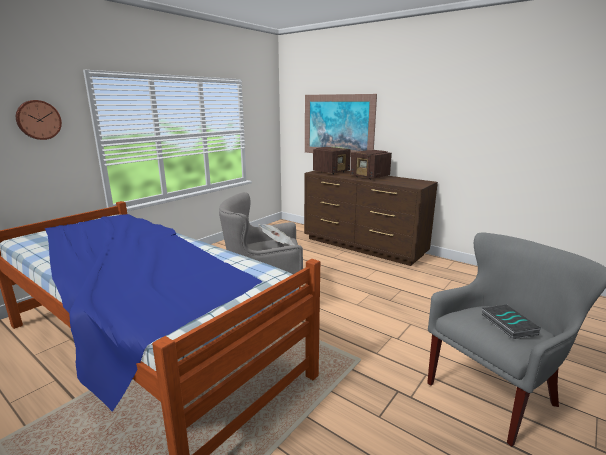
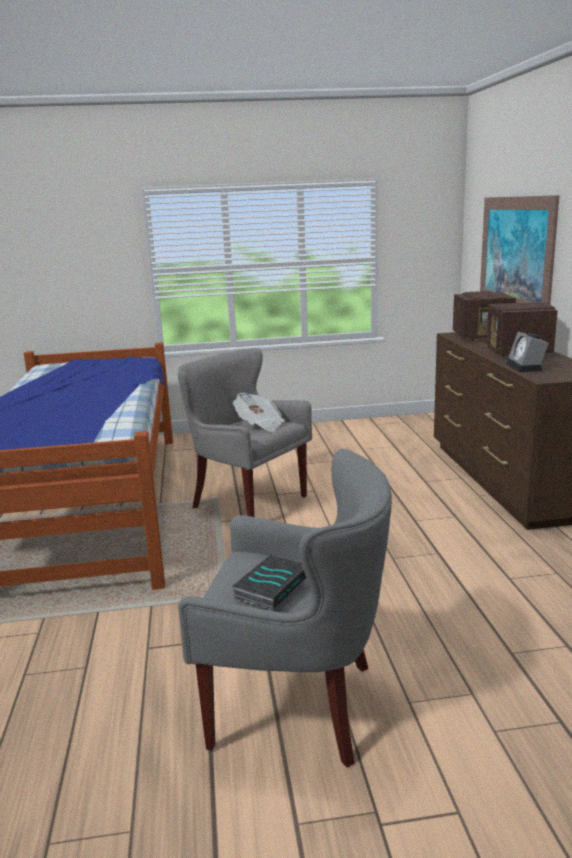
camera: 45 degrees right, 0 degrees up
wall clock [16,100,62,140] -> none
none -> alarm clock [506,332,549,372]

